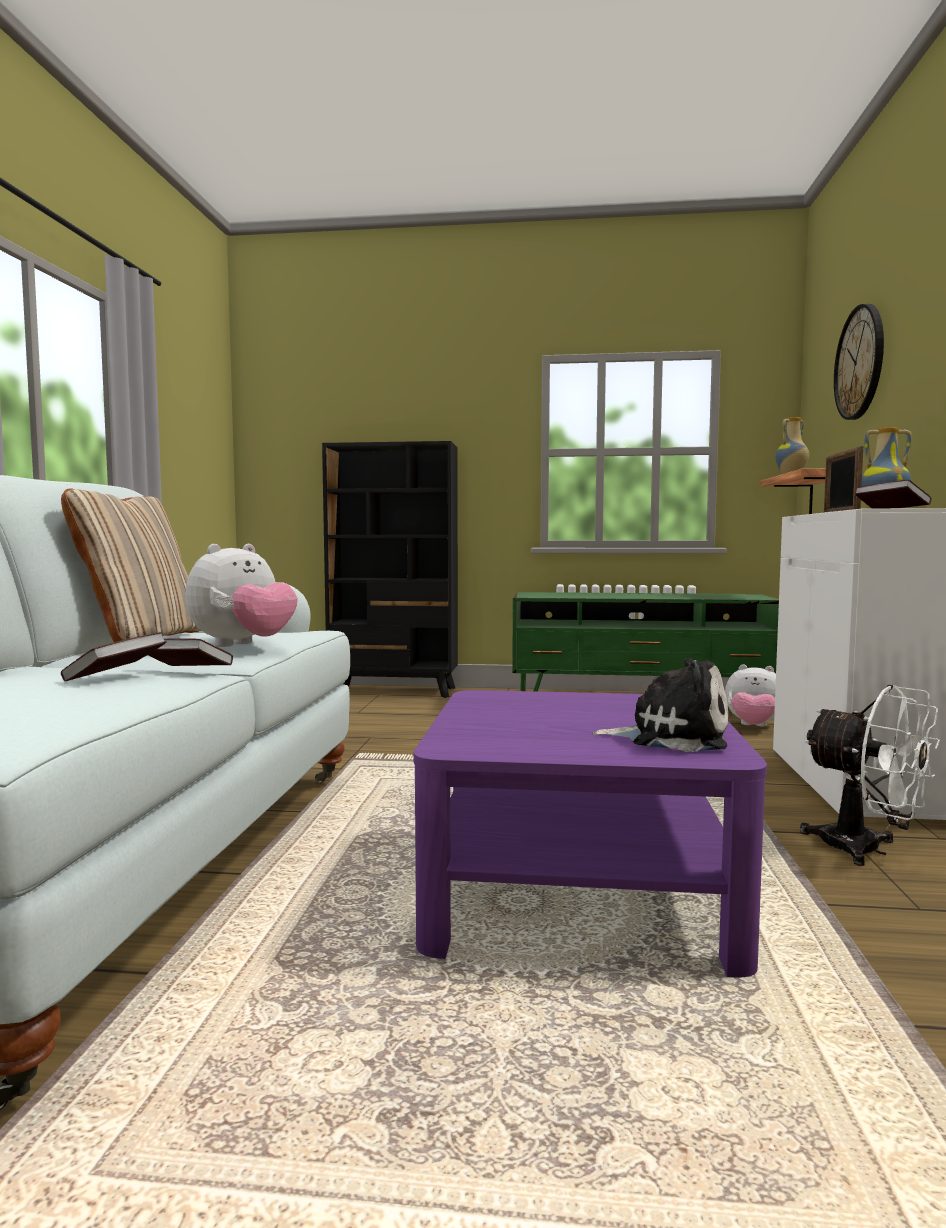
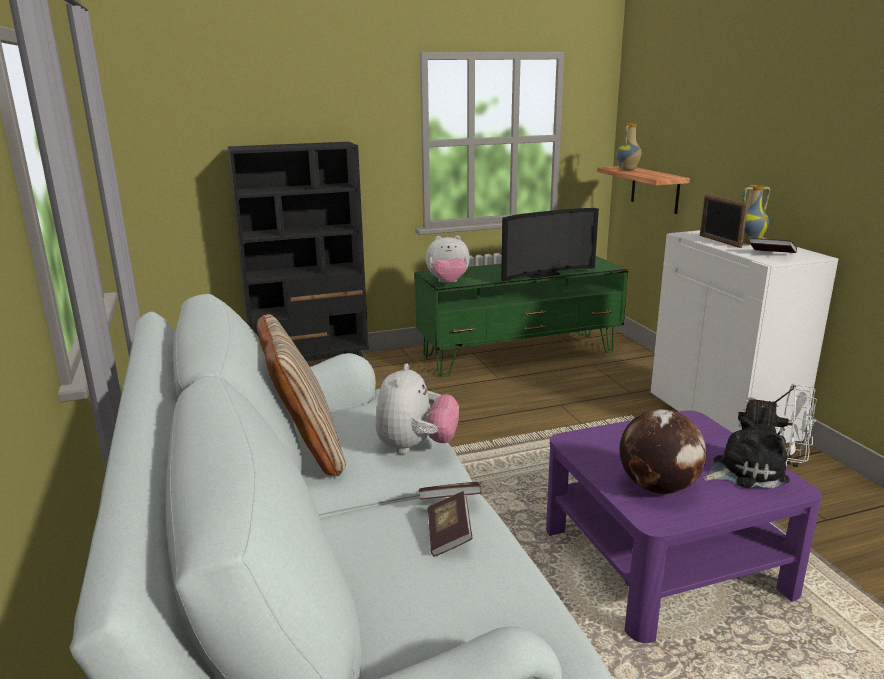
camera: 25 degrees left, 15 degrees up
plush toy [725,664,776,726] -> plush toy moved to [426,235,470,283]
wall clock [834,304,884,420] -> none
none -> television [501,208,599,282]
none -> globe [619,409,706,494]

